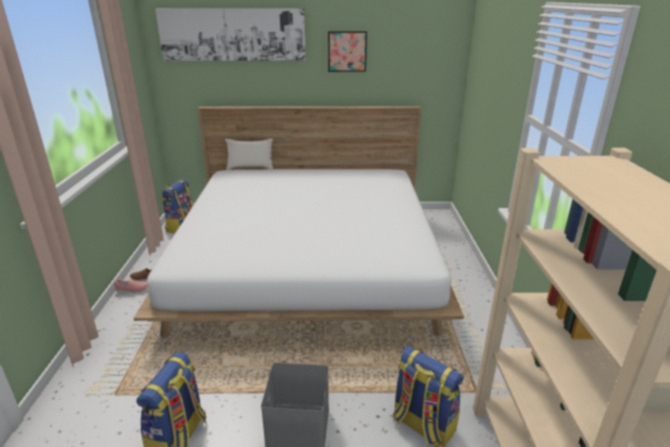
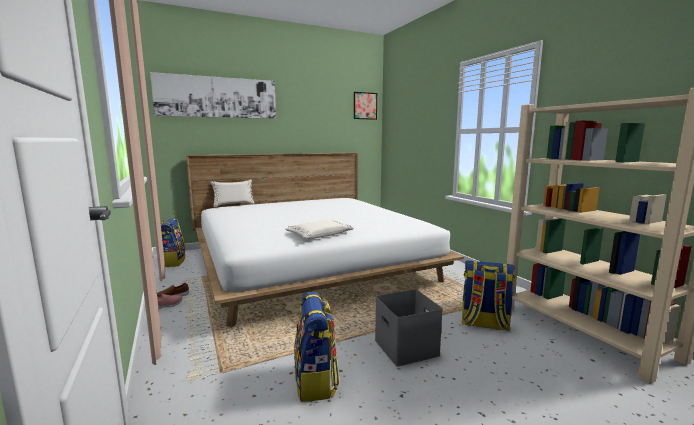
camera: 25 degrees left, 15 degrees down
picture [328,31,367,72] -> picture moved to [354,92,377,120]
none -> white pillow [285,220,354,238]

